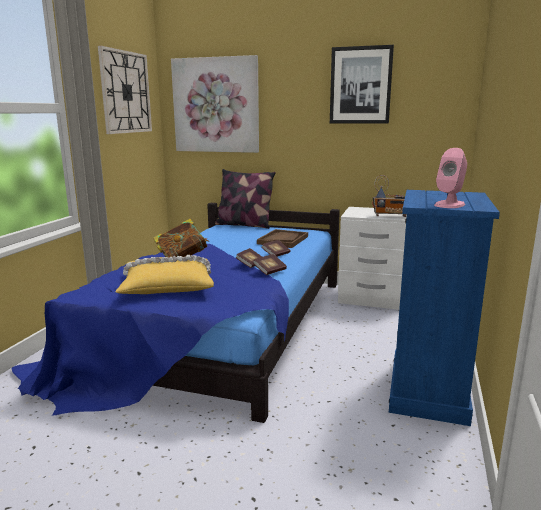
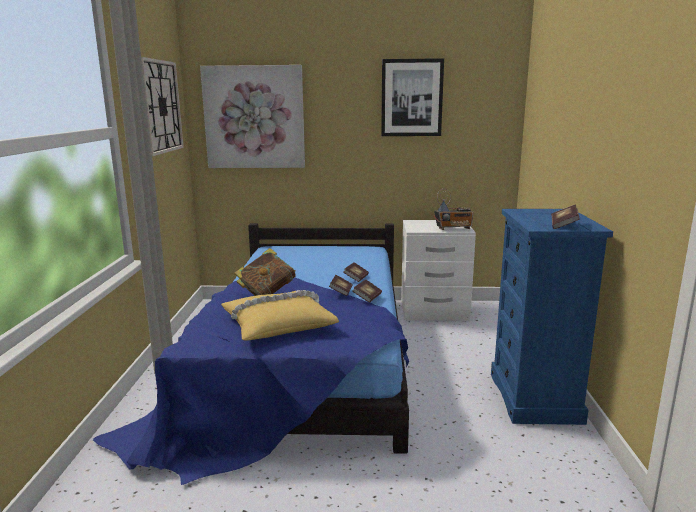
camera: 15 degrees left, 0 degrees up
pillow [215,169,276,229] -> none
brown tray [257,229,308,248] -> none
pink speaker [434,148,467,208] -> book [551,204,580,229]

